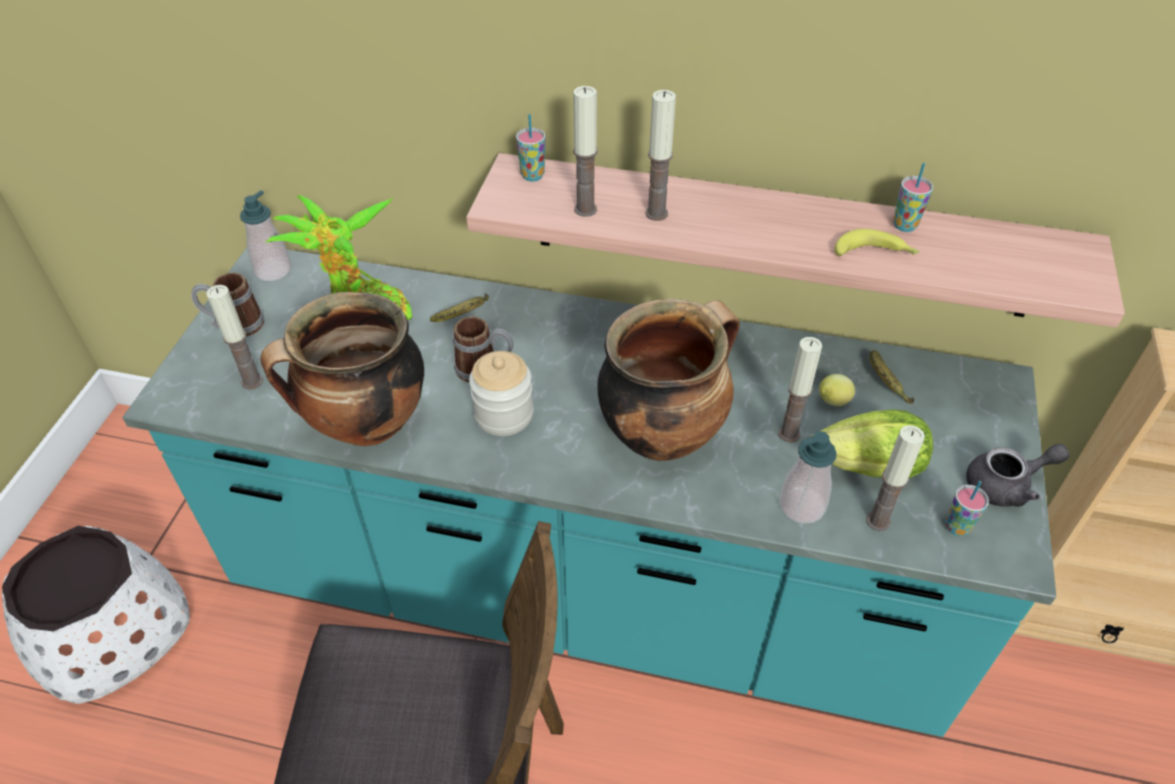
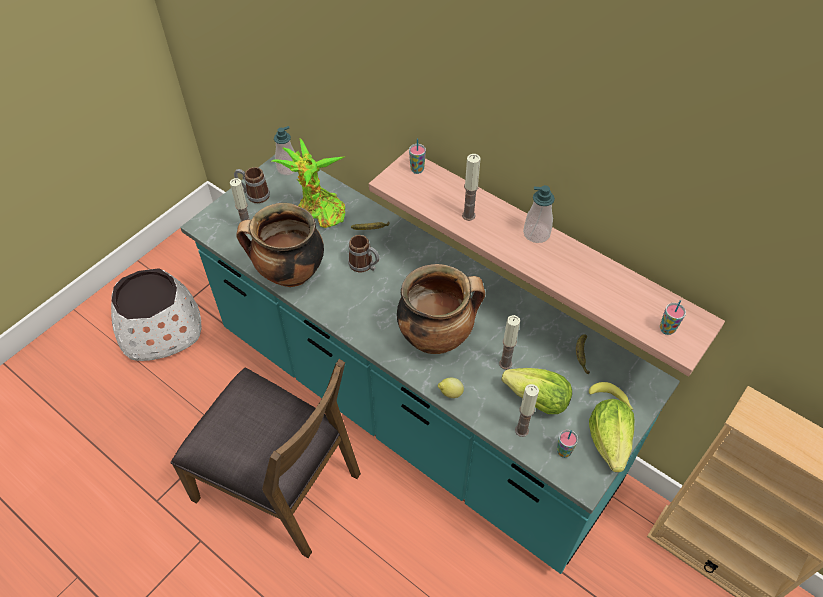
camera: 25 degrees right, 5 degrees up
jar [469,351,533,436] -> none
candle [573,86,598,217] -> none
soap dispenser [779,431,837,524] -> soap dispenser moved to [523,185,555,243]
lemon [819,374,855,406] -> lemon moved to [438,377,464,398]
banana [834,229,920,256] -> banana moved to [589,382,634,410]
cup [893,163,933,232] -> cup moved to [660,300,686,335]
grey teapot [966,443,1070,507] -> lettuce [589,399,634,472]

